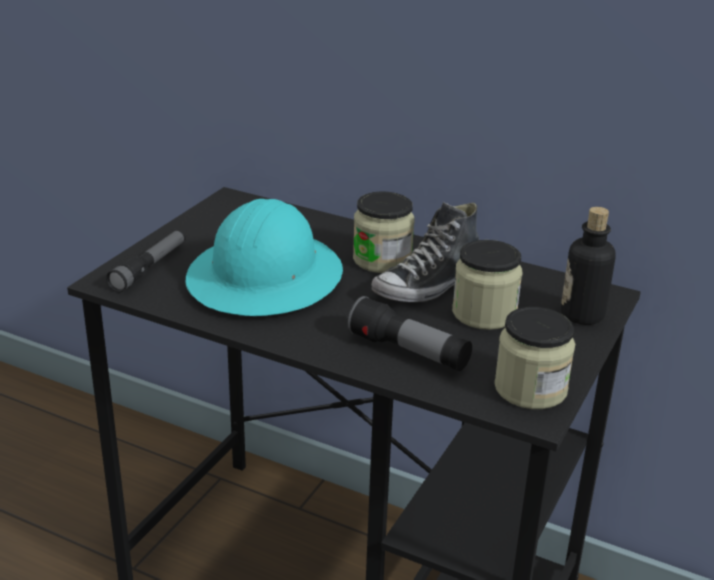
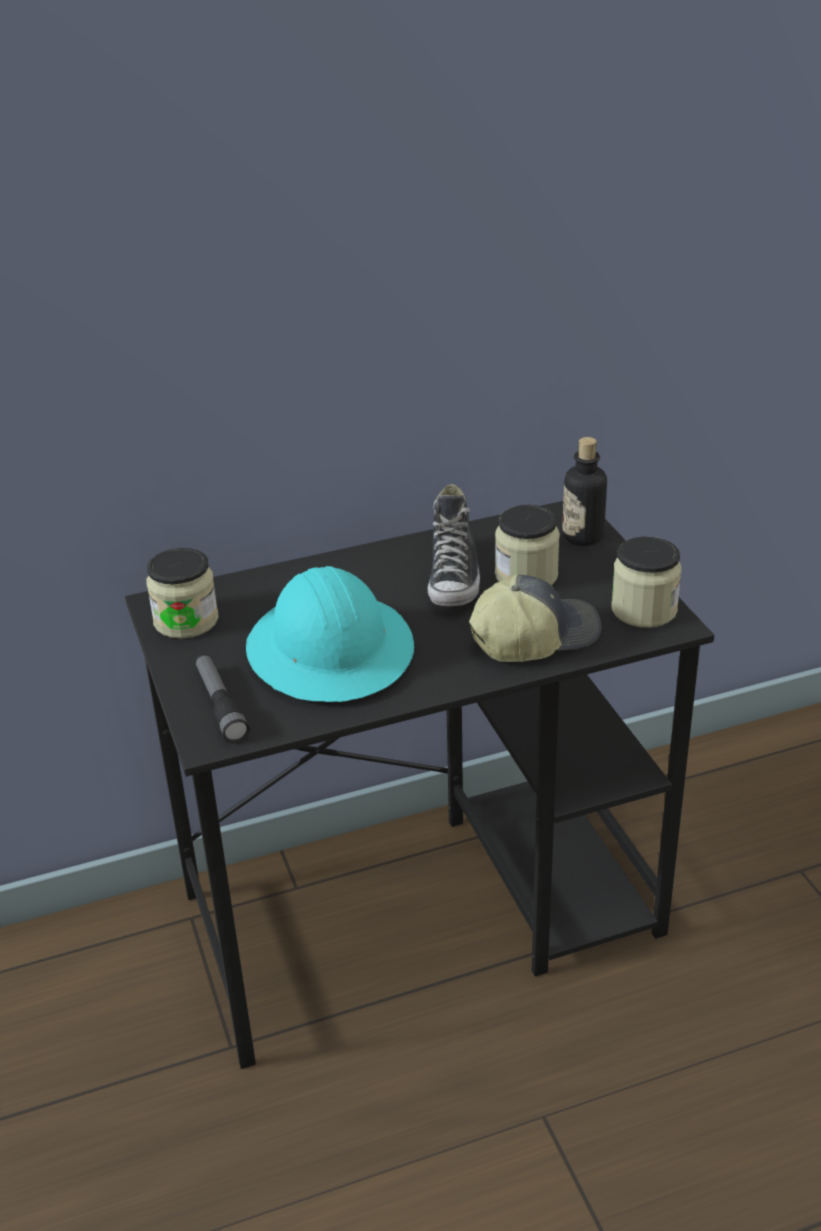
camera: 45 degrees left, 5 degrees up
flashlight [347,296,472,371] -> cap [469,574,602,662]
jar [353,191,415,273] -> jar moved to [147,548,219,639]

